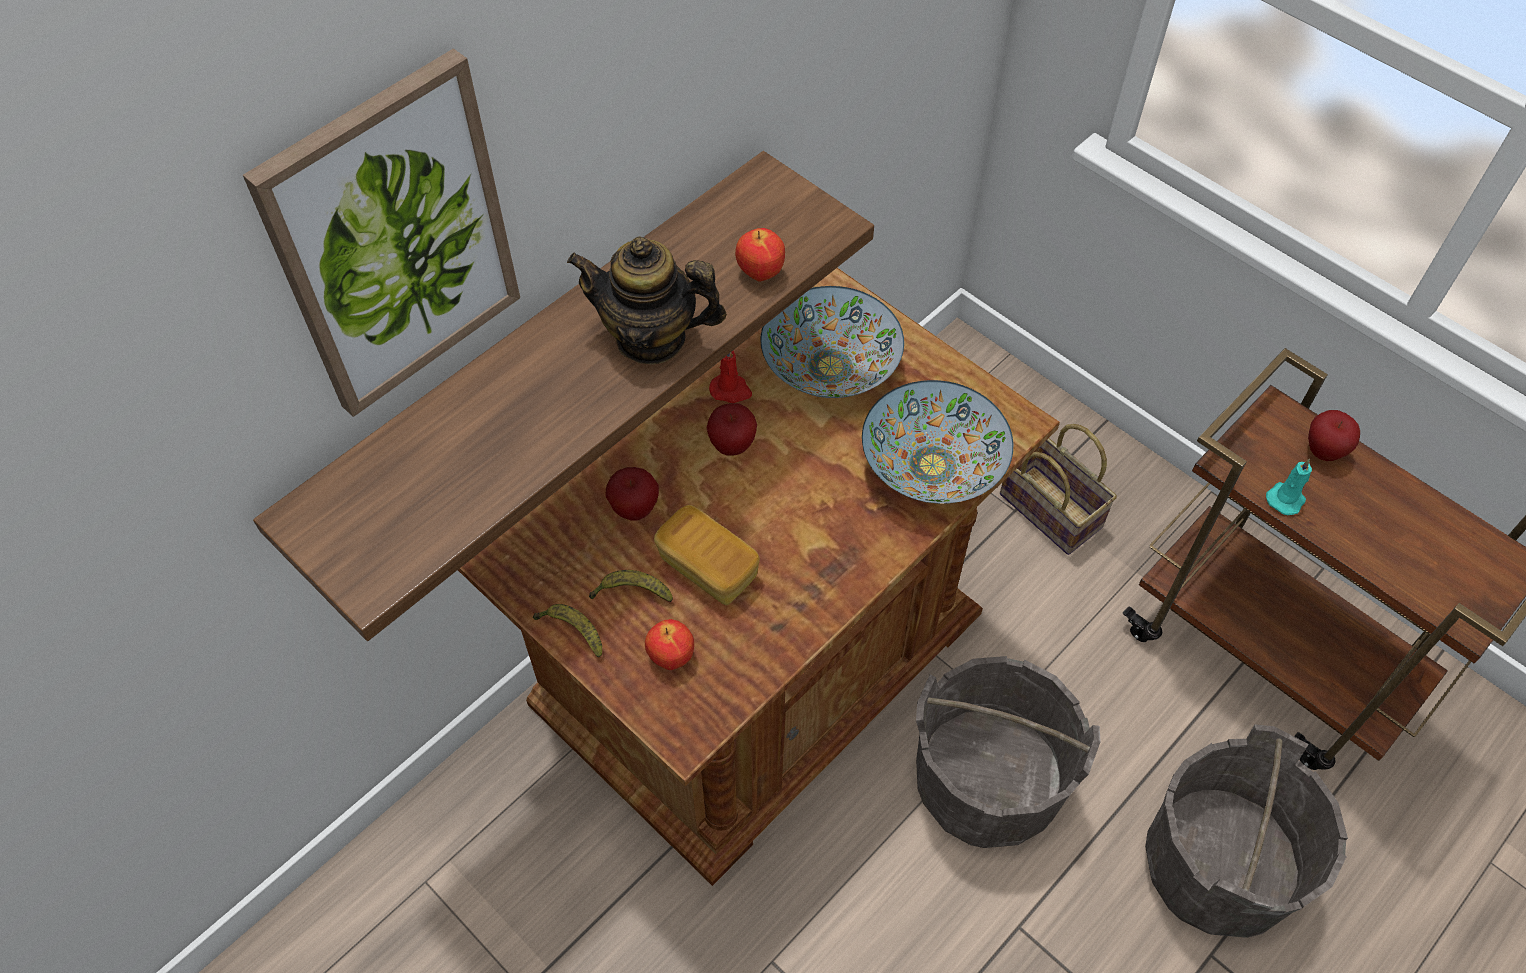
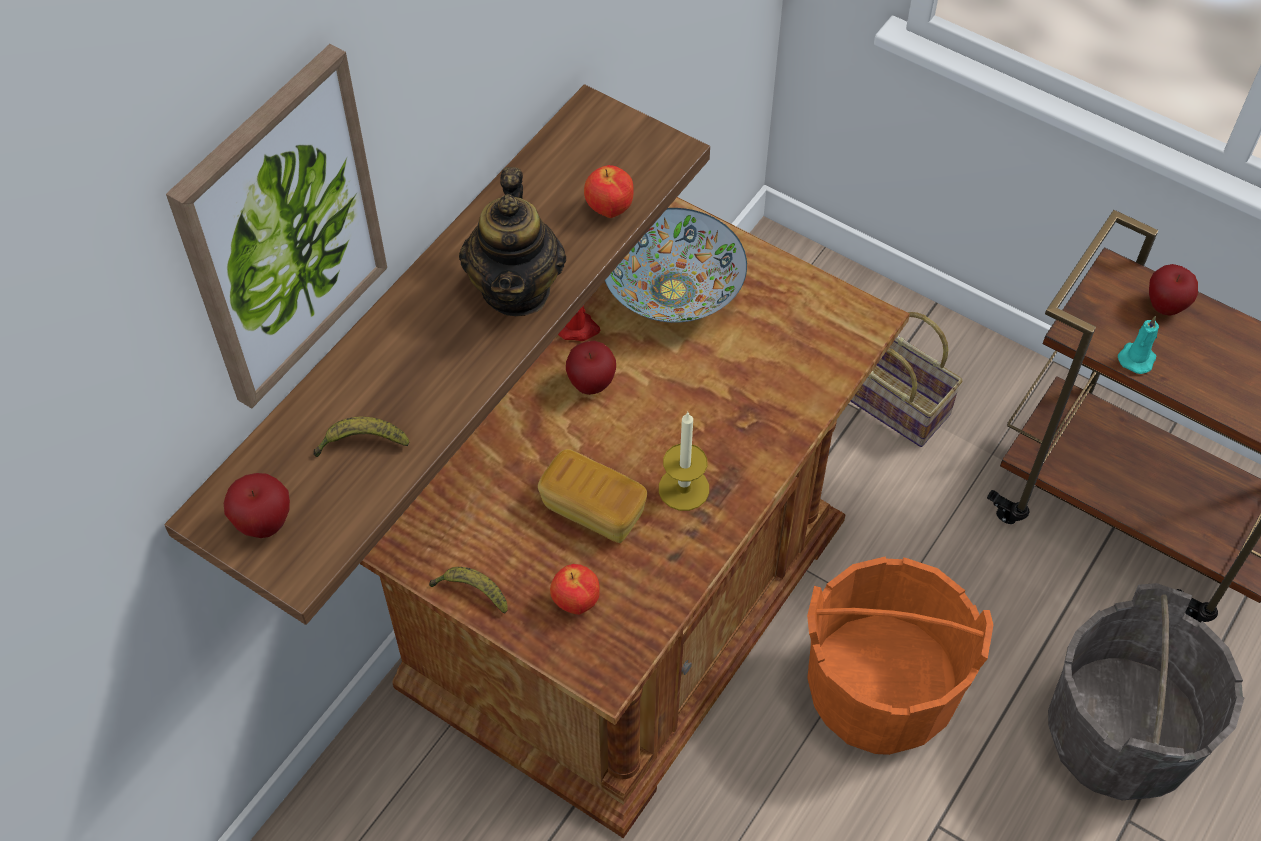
camera: 10 degrees left, 0 degrees up
teapot [567,236,727,365] -> teapot turned 90 degrees counterclockwise [459,167,566,316]
banana [589,570,673,602] -> banana moved to [313,417,409,457]
apple [606,467,659,521] -> apple moved to [224,473,290,538]
bowl [862,380,1013,504] -> none
grey bucket [916,656,1101,848] -> orange bucket [807,556,993,755]
none -> candle [659,411,709,511]

